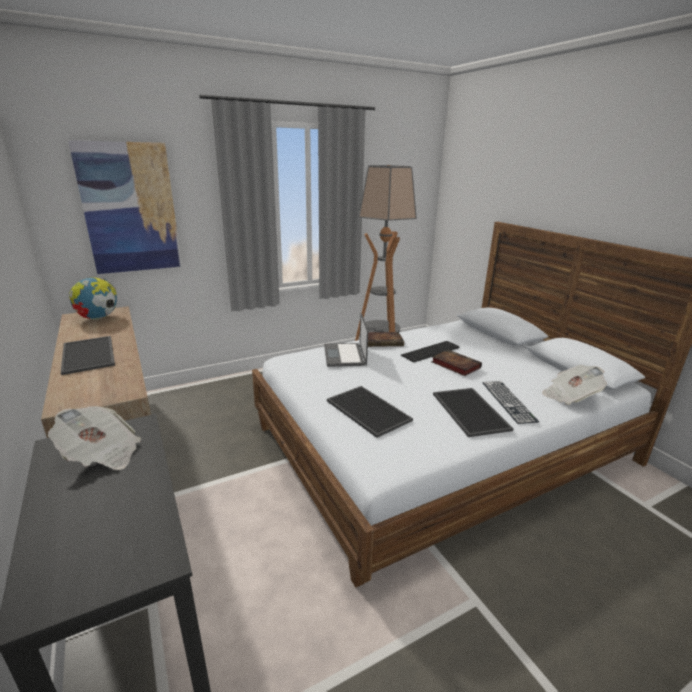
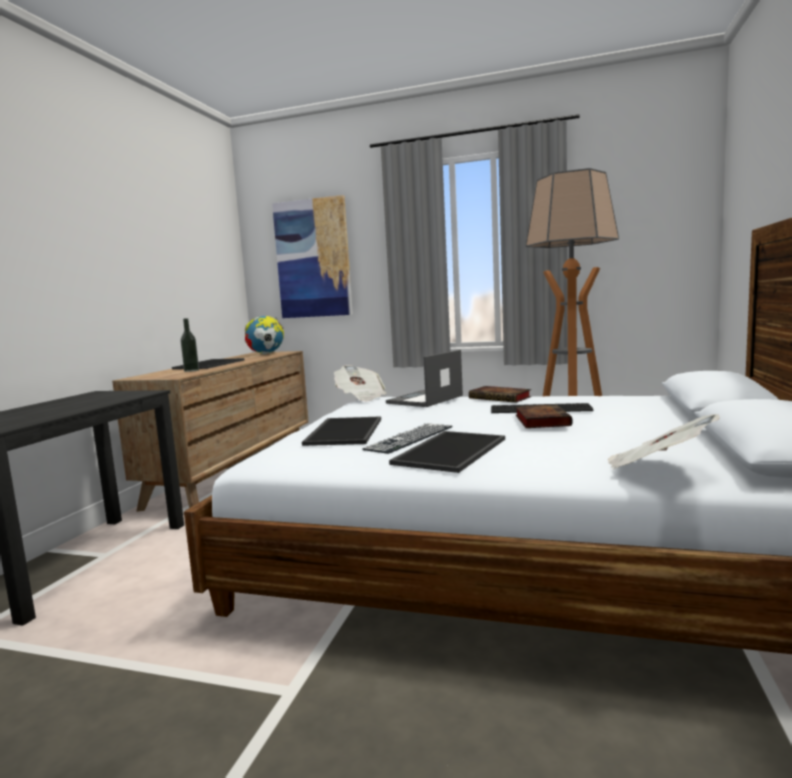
camera: 45 degrees right, 15 degrees down
newspaper [48,406,141,470] -> newspaper moved to [334,365,386,401]
keyboard [482,381,539,424] -> keyboard moved to [362,423,452,454]
none -> bottle [181,318,199,372]

